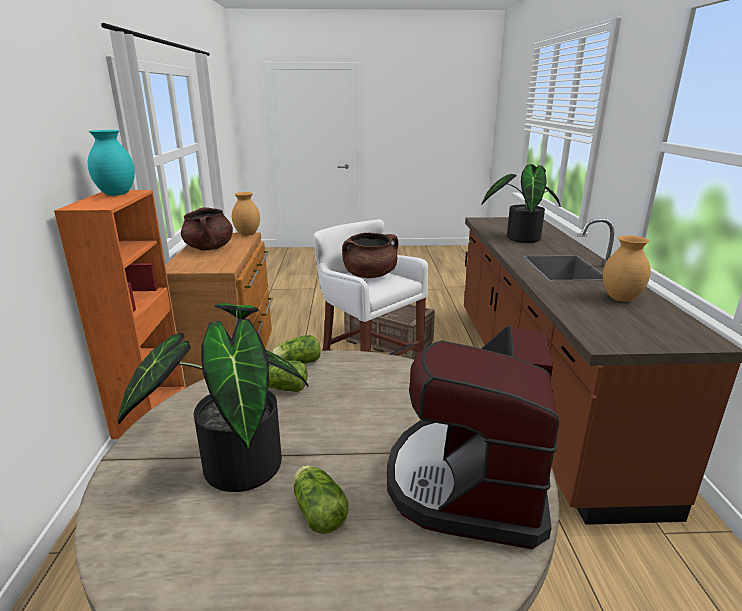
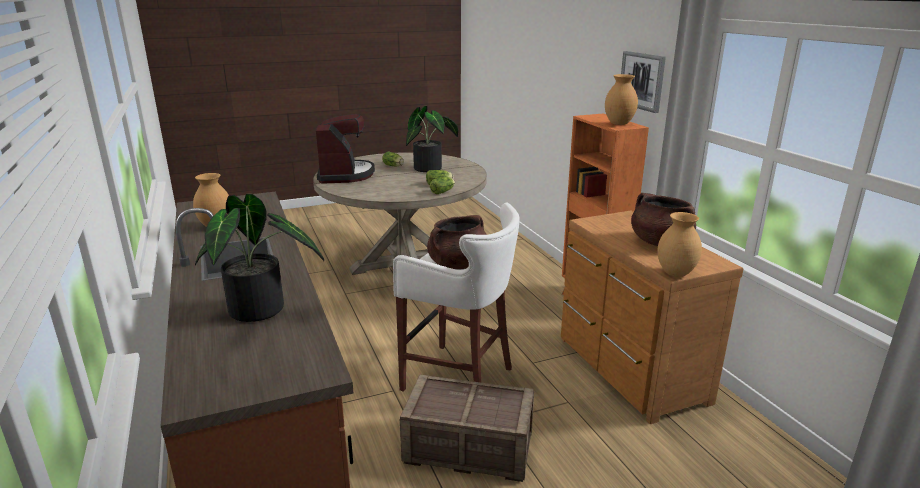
camera: 160 degrees right, 0 degrees up
turquoise vase [88,130,135,196] -> brown vase [605,74,638,125]
none -> picture [621,51,666,113]

